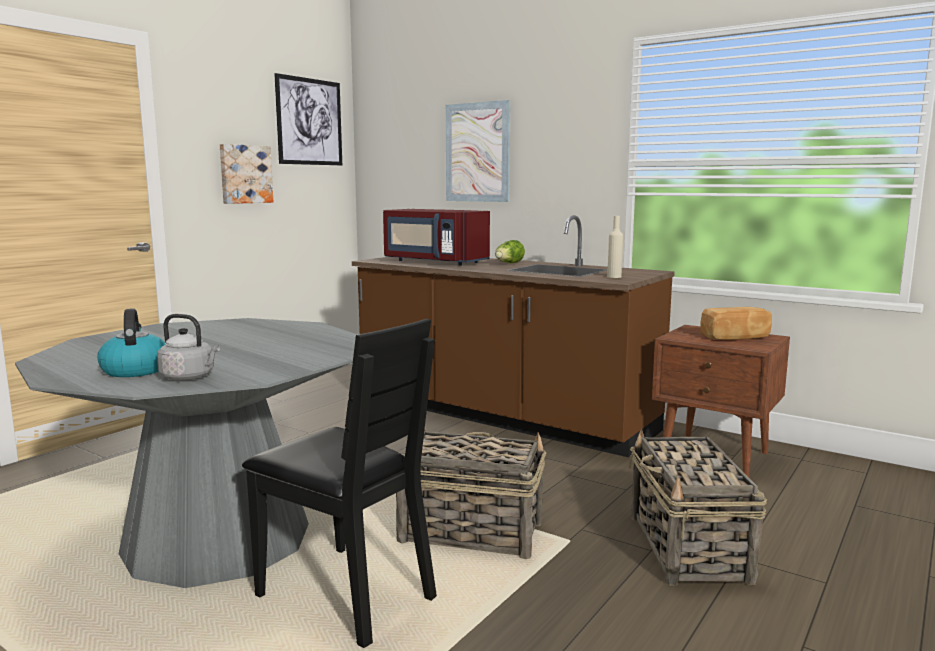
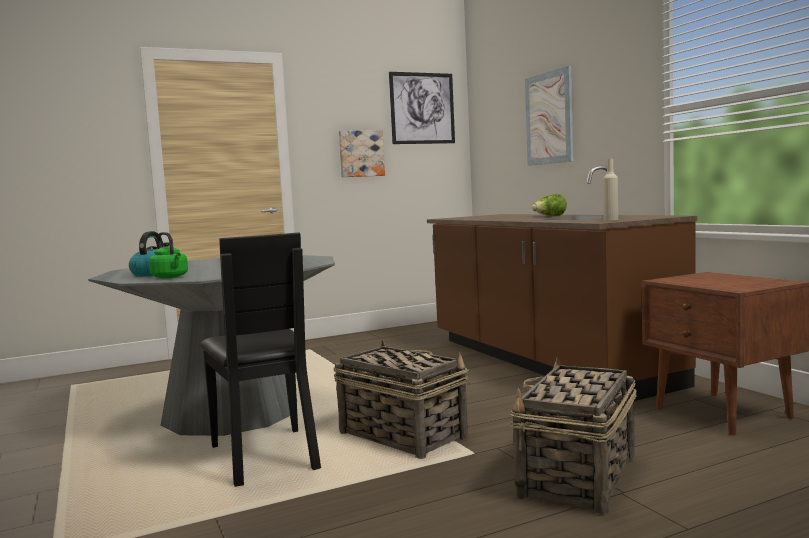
camera: 30 degrees right, 5 degrees down
grey kettle [157,314,220,380] -> green kettle [149,232,188,279]
red microwave [383,209,490,266] -> none
bread [700,307,772,340] -> none

